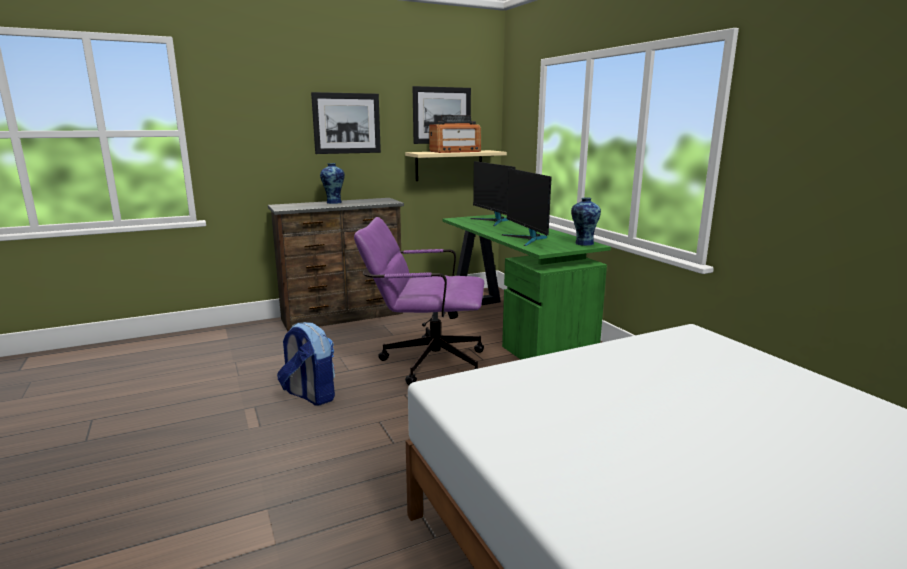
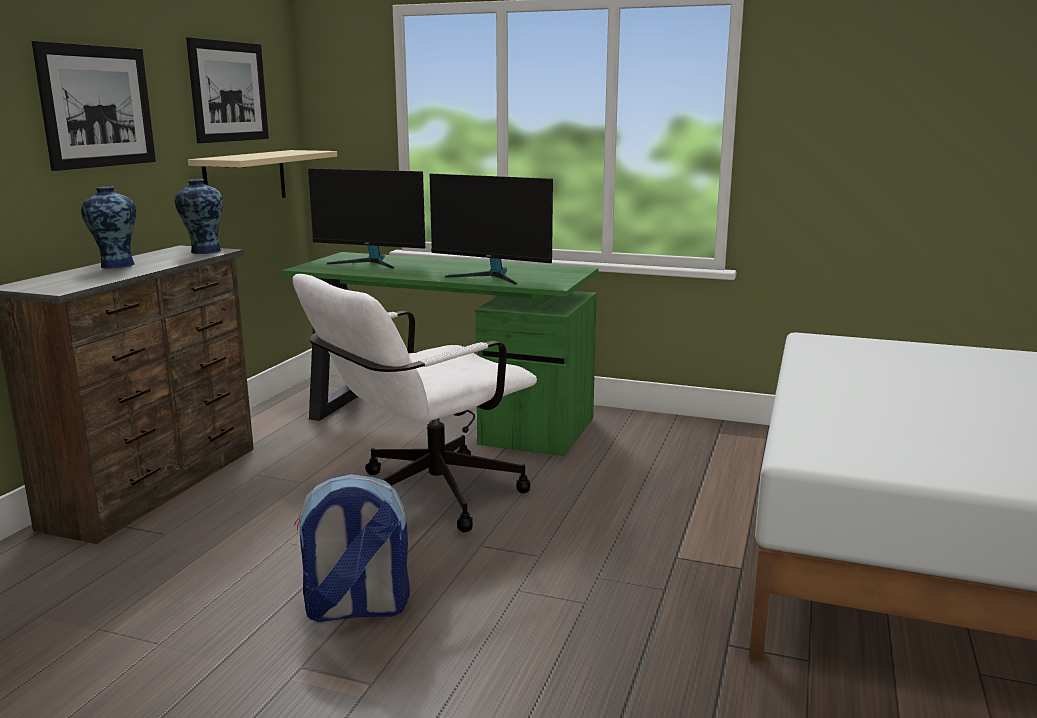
camera: 45 degrees left, 0 degrees up
purple office chair [354,217,484,385] -> white office chair [293,274,537,533]
radio [429,115,481,153] -> none
vase [571,198,601,246] -> vase moved to [174,179,223,254]

